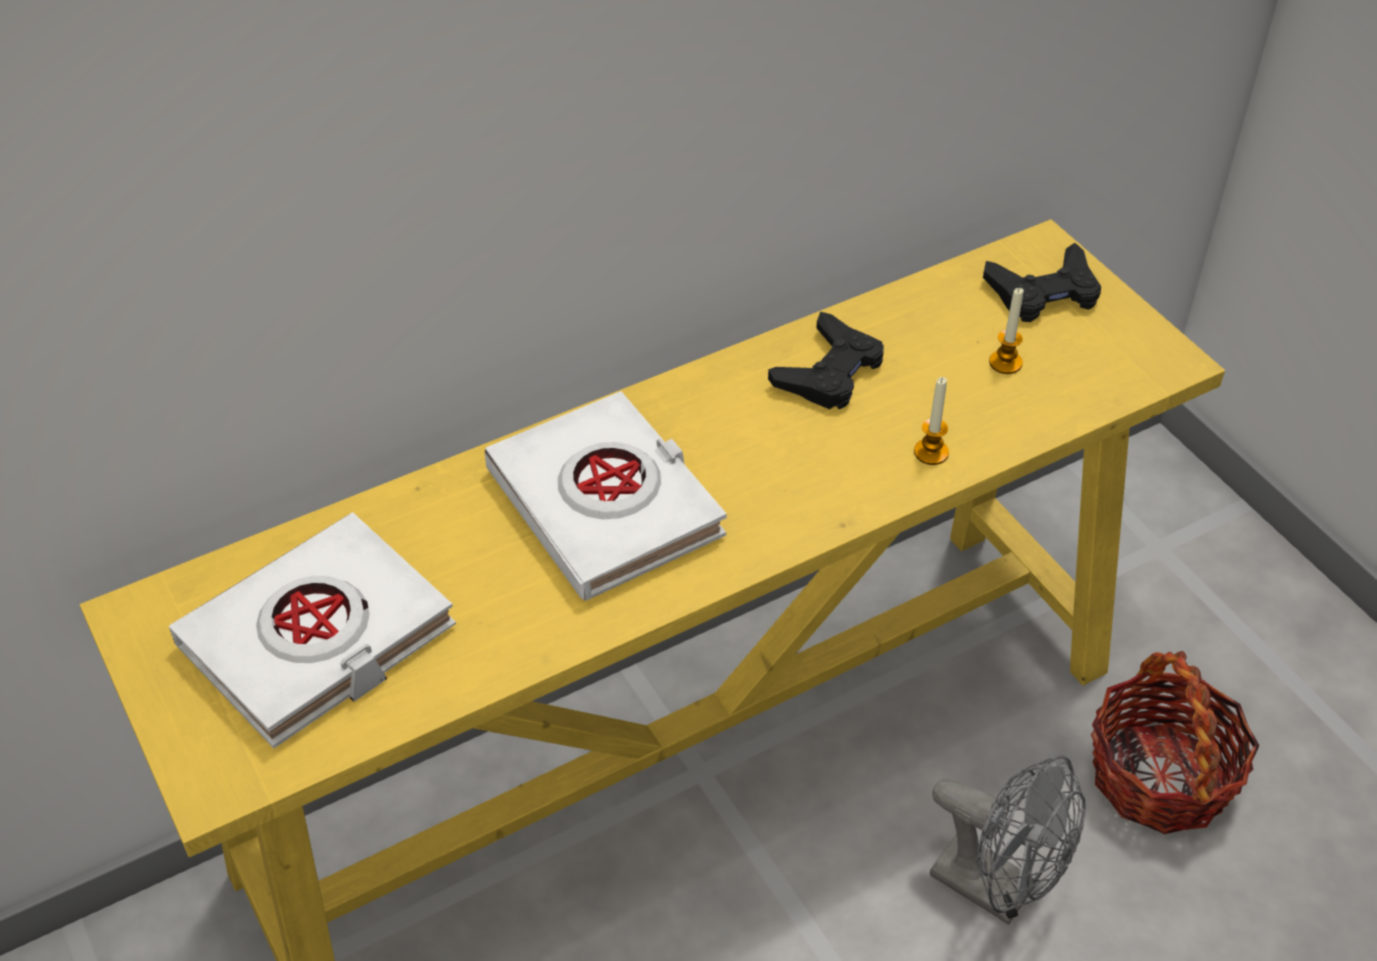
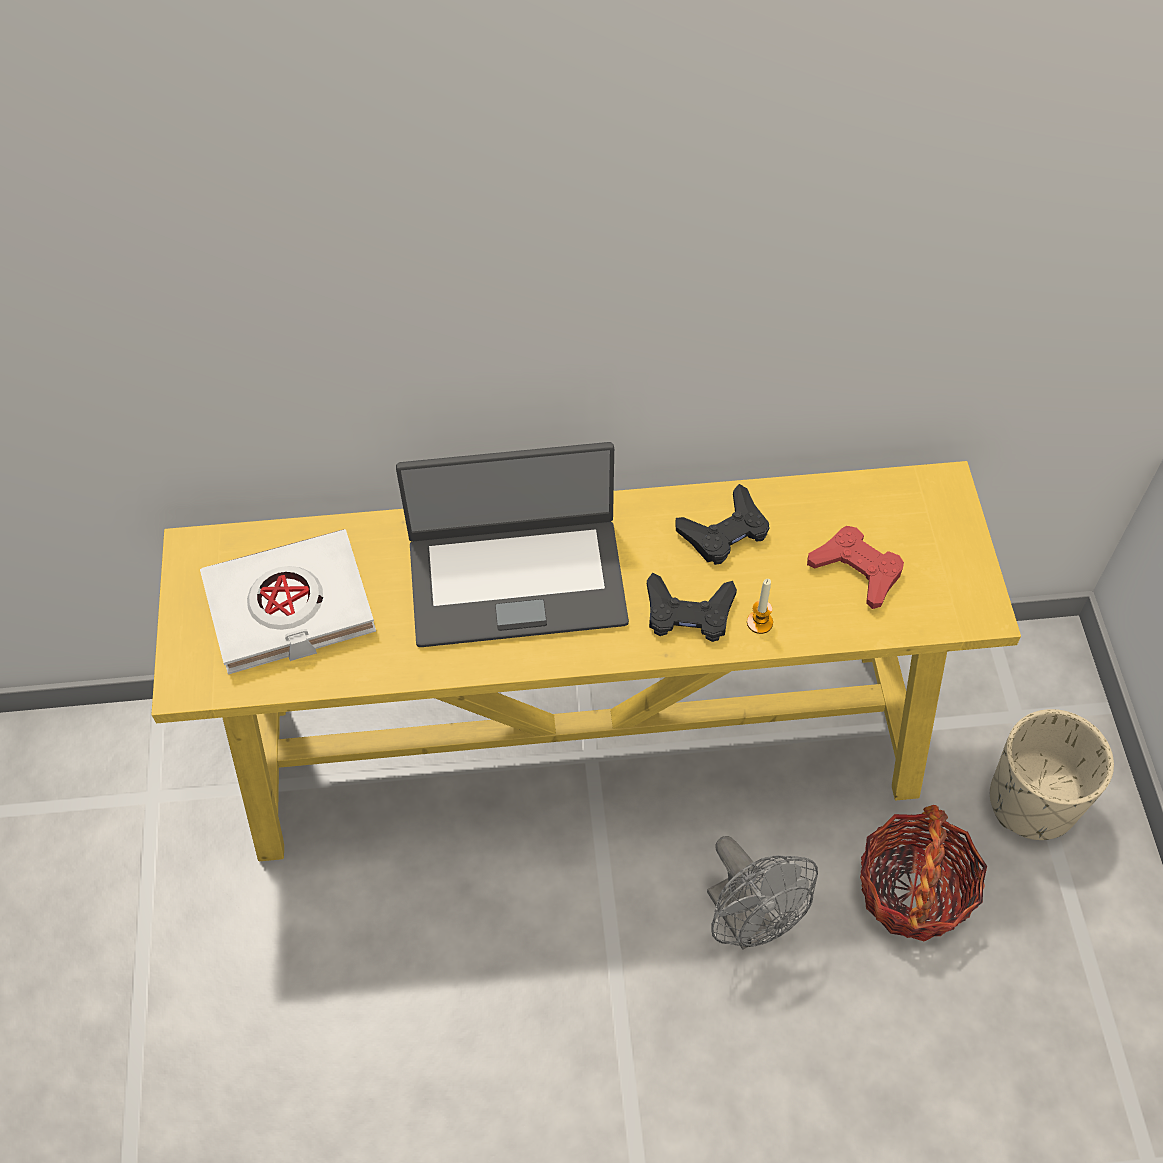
camera: 25 degrees right, 10 degrees up
white book [485,391,727,601] -> laptop [396,442,629,647]
black game controller [983,243,1101,322] -> black game controller moved to [647,573,737,642]
candle [989,288,1024,374] -> red game controller [807,526,904,609]
none -> beige planter [990,709,1114,840]

